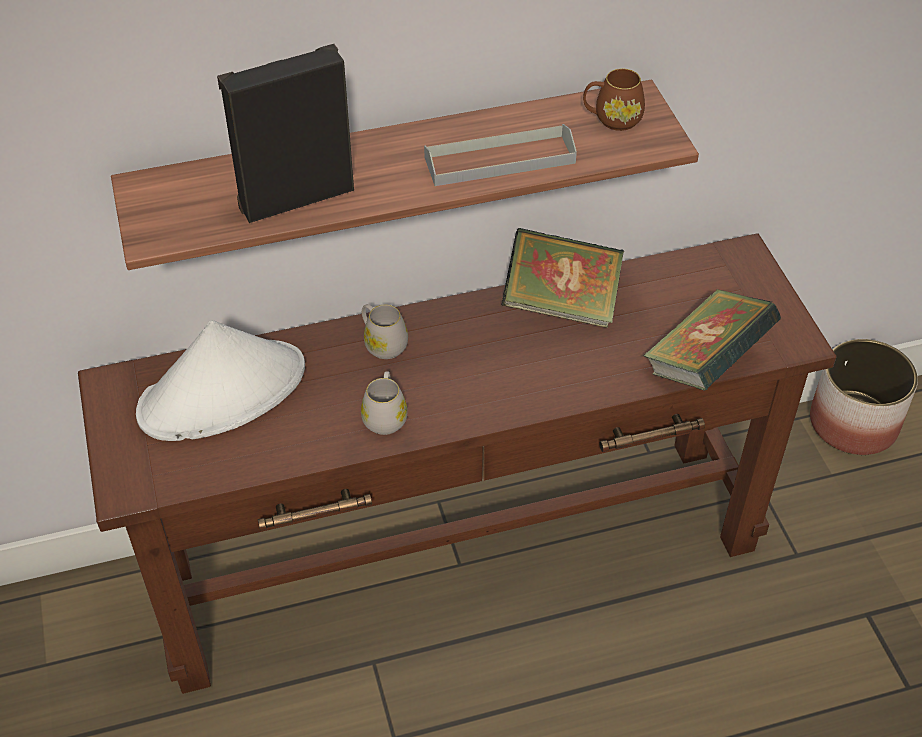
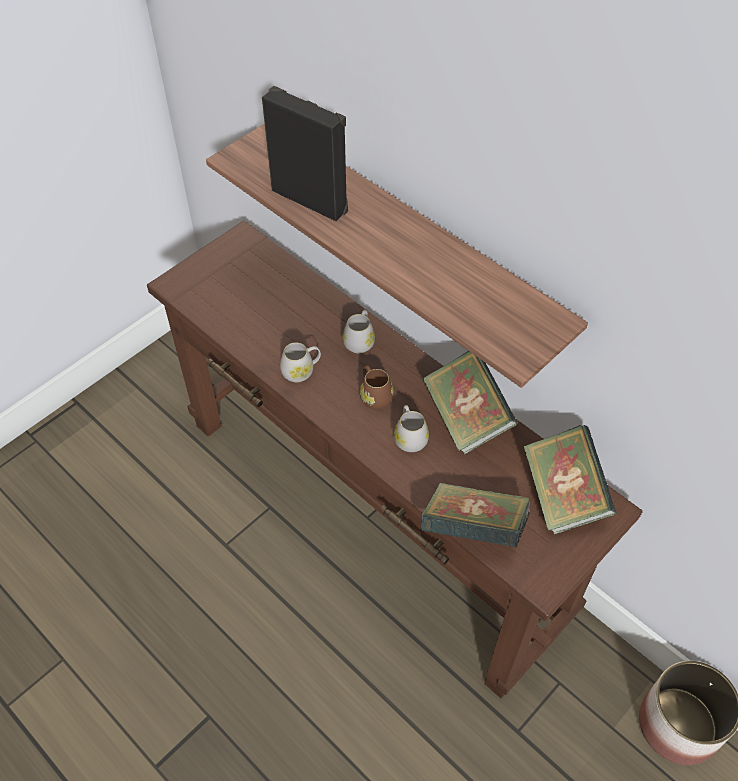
camera: 60 degrees right, 5 degrees up
white hat [136,320,305,441] -> none
grey tray [424,124,577,186] -> none
brown mug [583,68,645,131] -> brown mug moved to [360,365,394,409]
none -> white mug [394,405,429,452]
none -> book [523,425,617,535]

